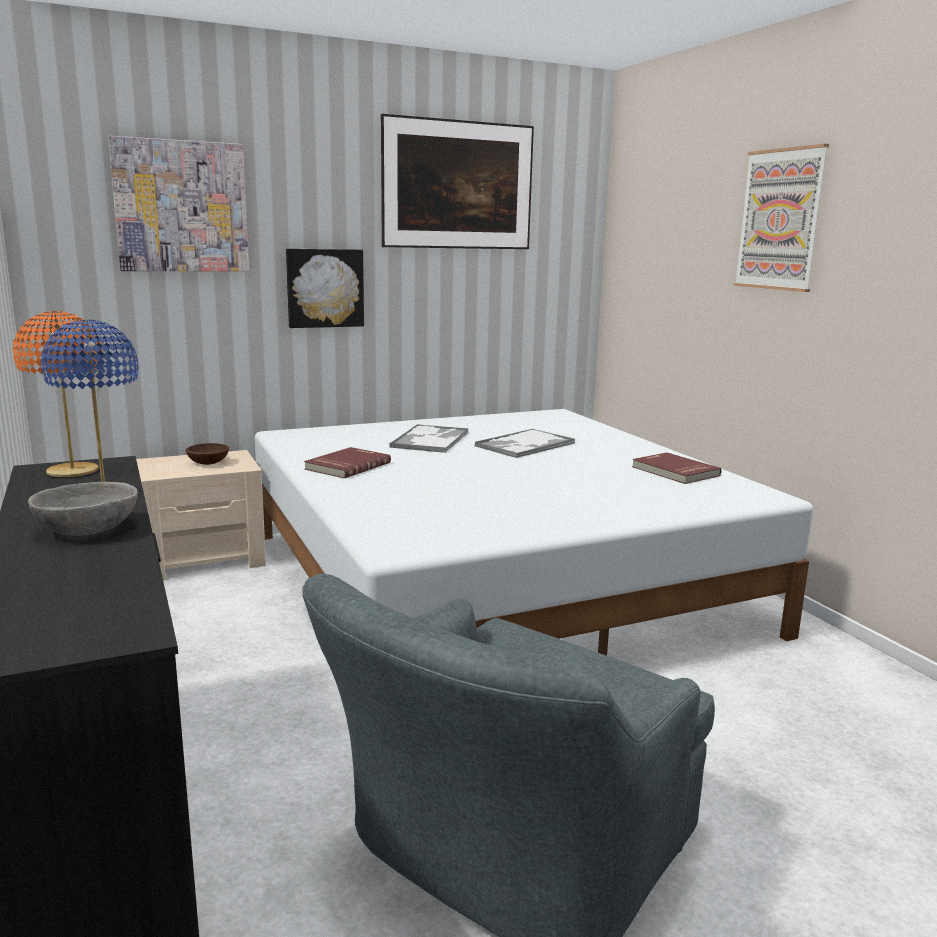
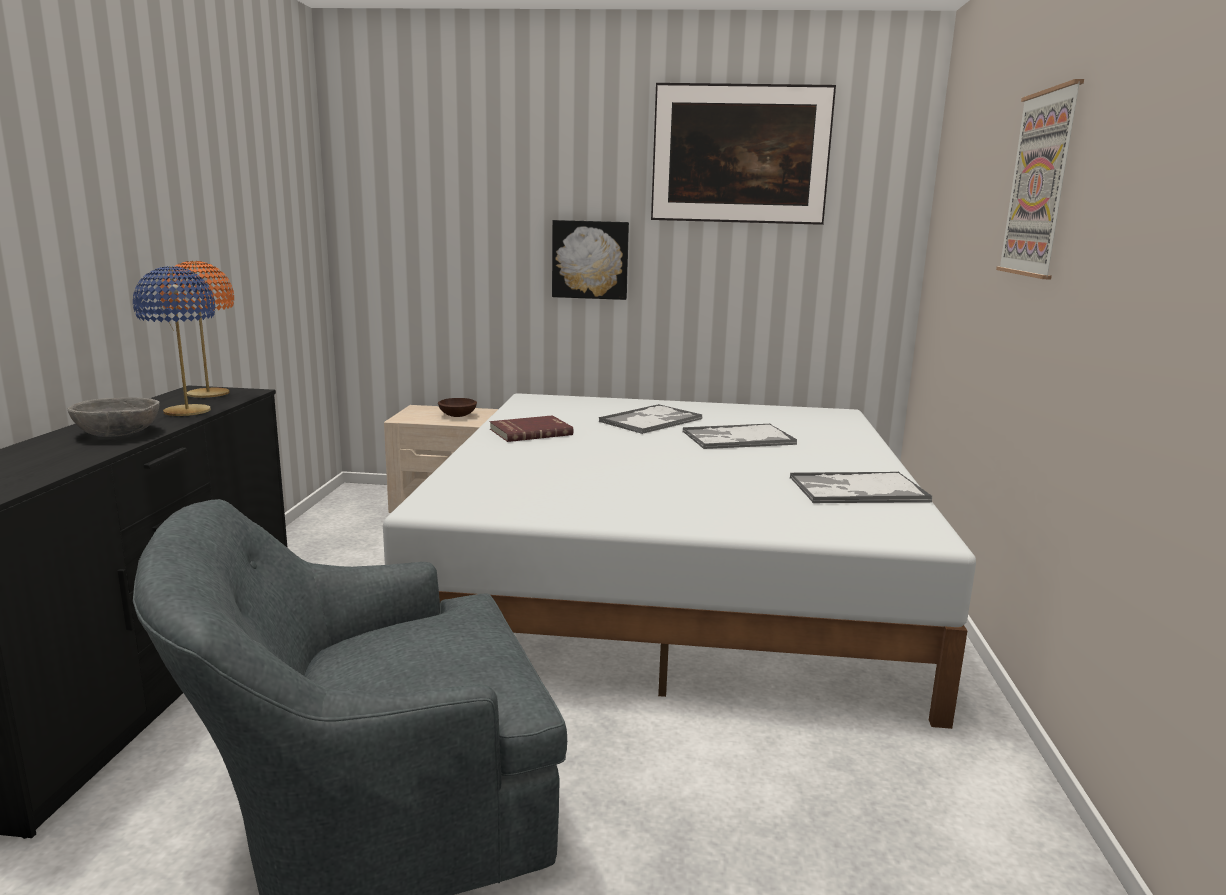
camera: 30 degrees right, 0 degrees up
picture [108,136,249,271] -> none
red book [632,452,722,484] -> tray [790,472,932,503]

